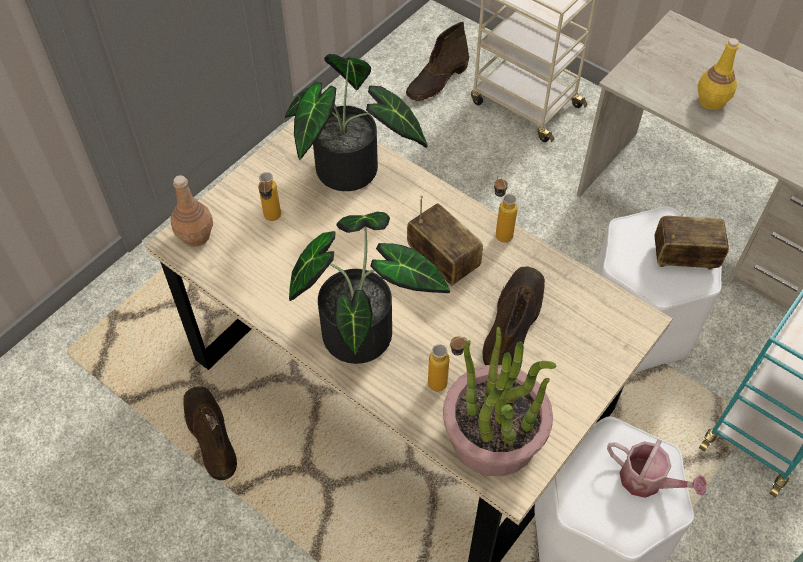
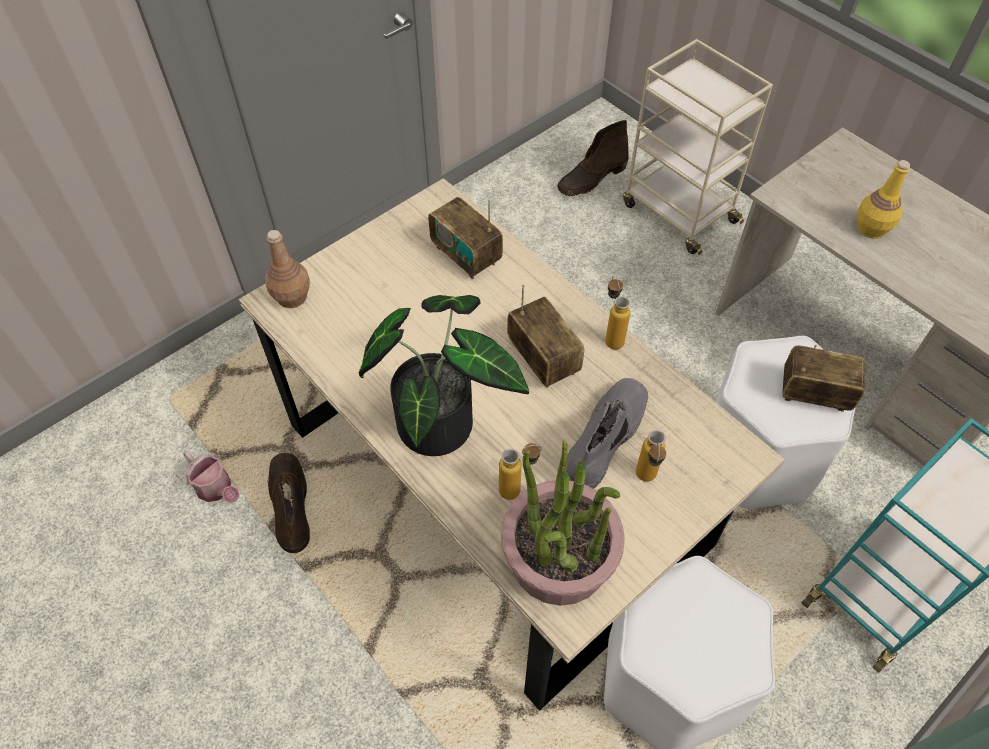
camera: 10 degrees right, 0 degrees up
bottle [258,172,281,221] -> bottle moved to [636,430,666,482]
potted plant [285,54,427,191] -> radio [428,197,503,279]
brown boot [483,266,545,366] -> grey boot [566,378,648,489]
watering can [607,439,707,498] -> watering can moved to [183,452,239,503]

